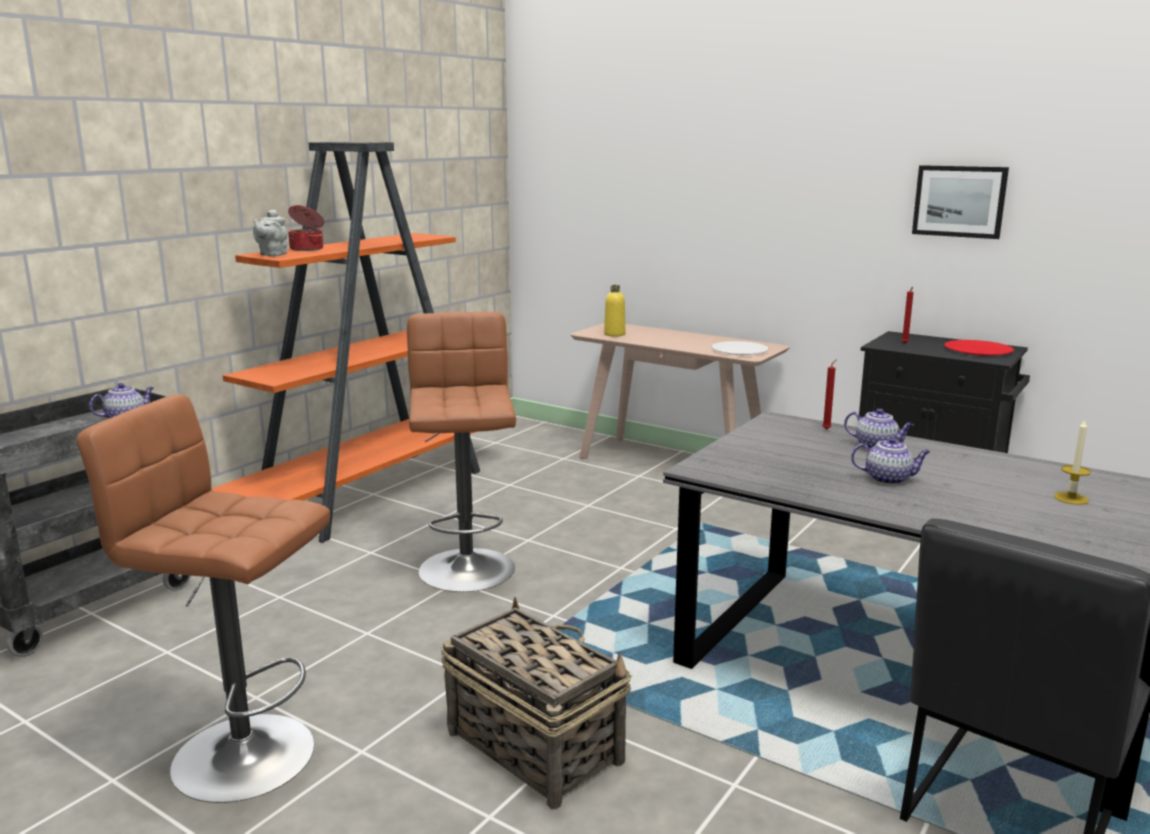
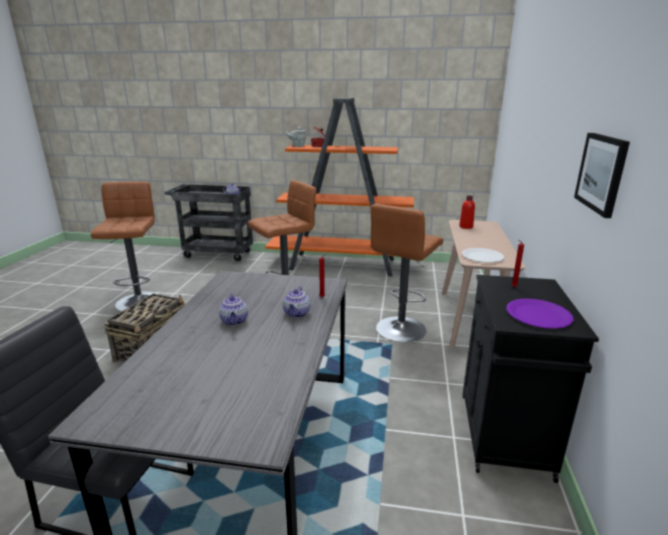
camera: 65 degrees right, 5 degrees up
yellow bottle [604,285,625,337] -> red bottle [459,196,475,229]
red plate [944,340,1014,356] -> purple plate [506,299,574,329]
candle [1054,419,1091,505] -> none
none -> brown stool [370,204,443,342]

